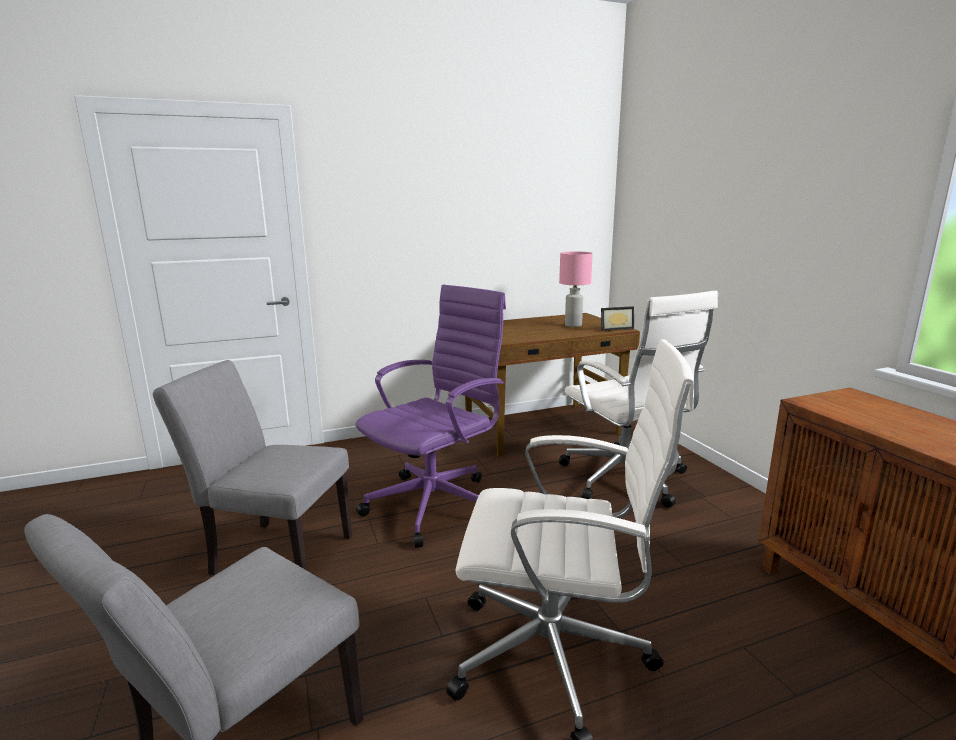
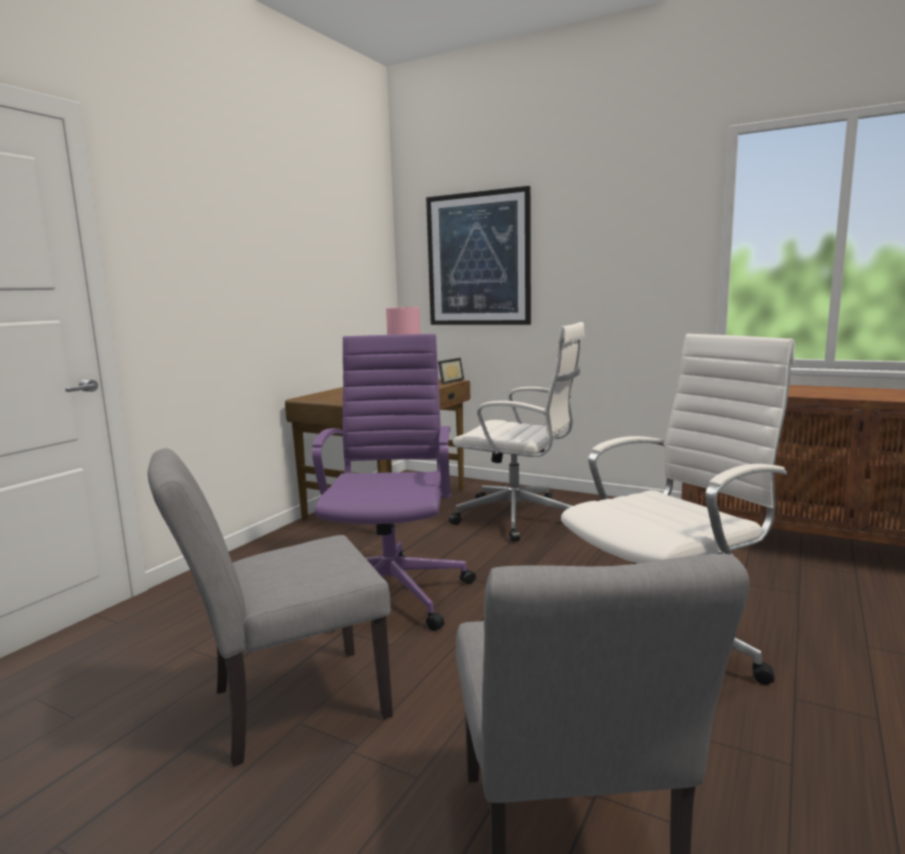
camera: 40 degrees left, 5 degrees down
none -> picture [426,186,531,325]

